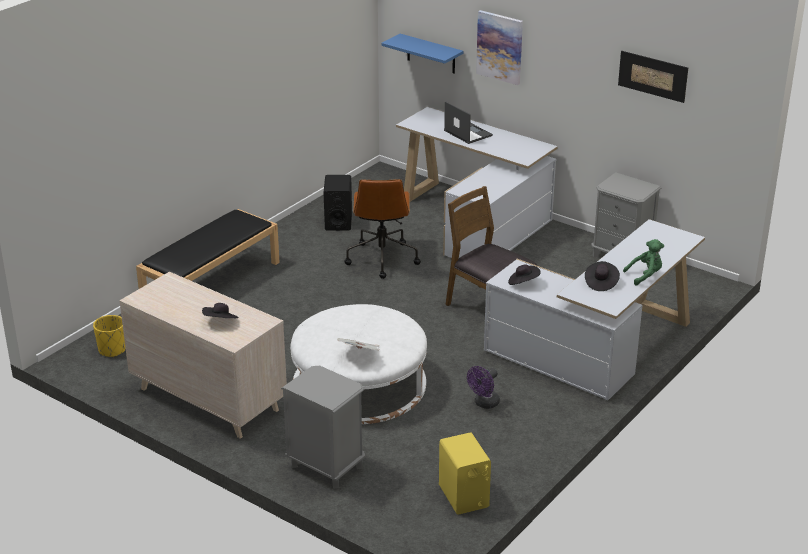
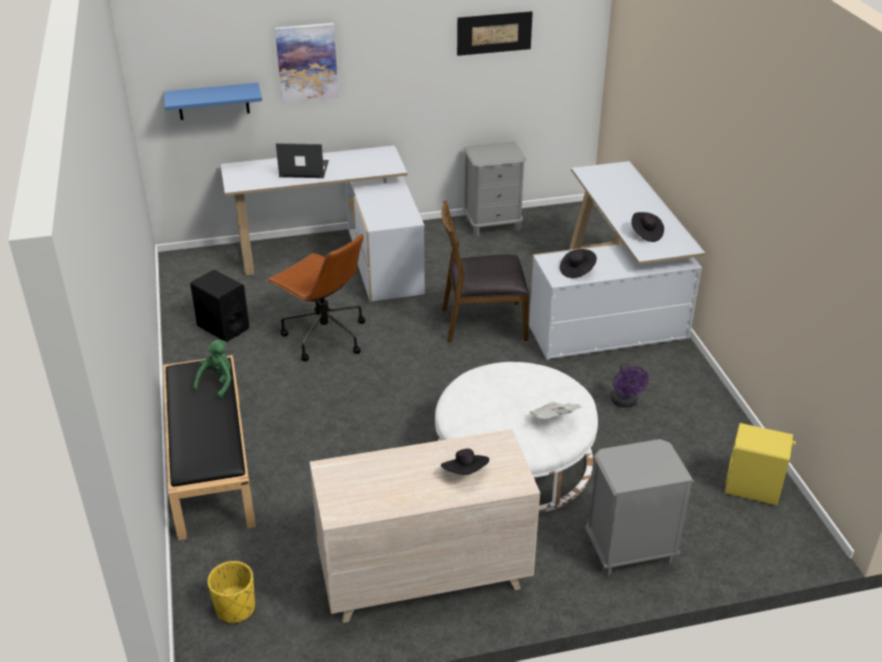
camera: 50 degrees left, 5 degrees up
green plush toy [623,239,664,285] -> green plush toy moved to [193,340,231,399]

